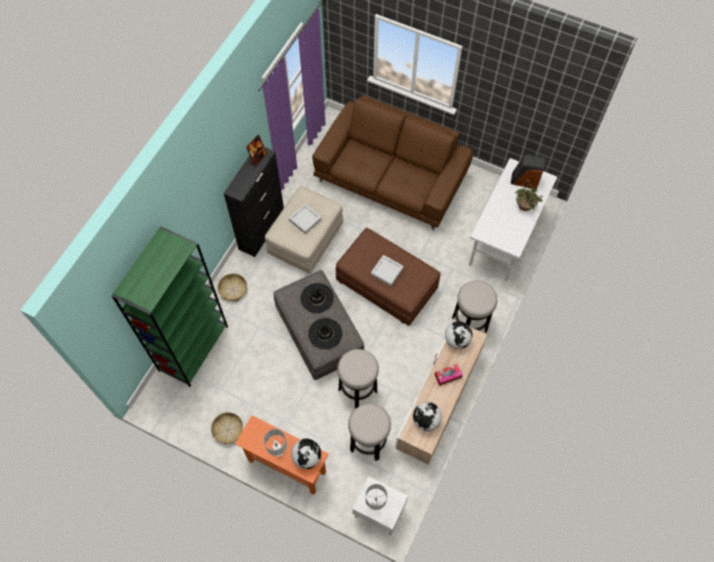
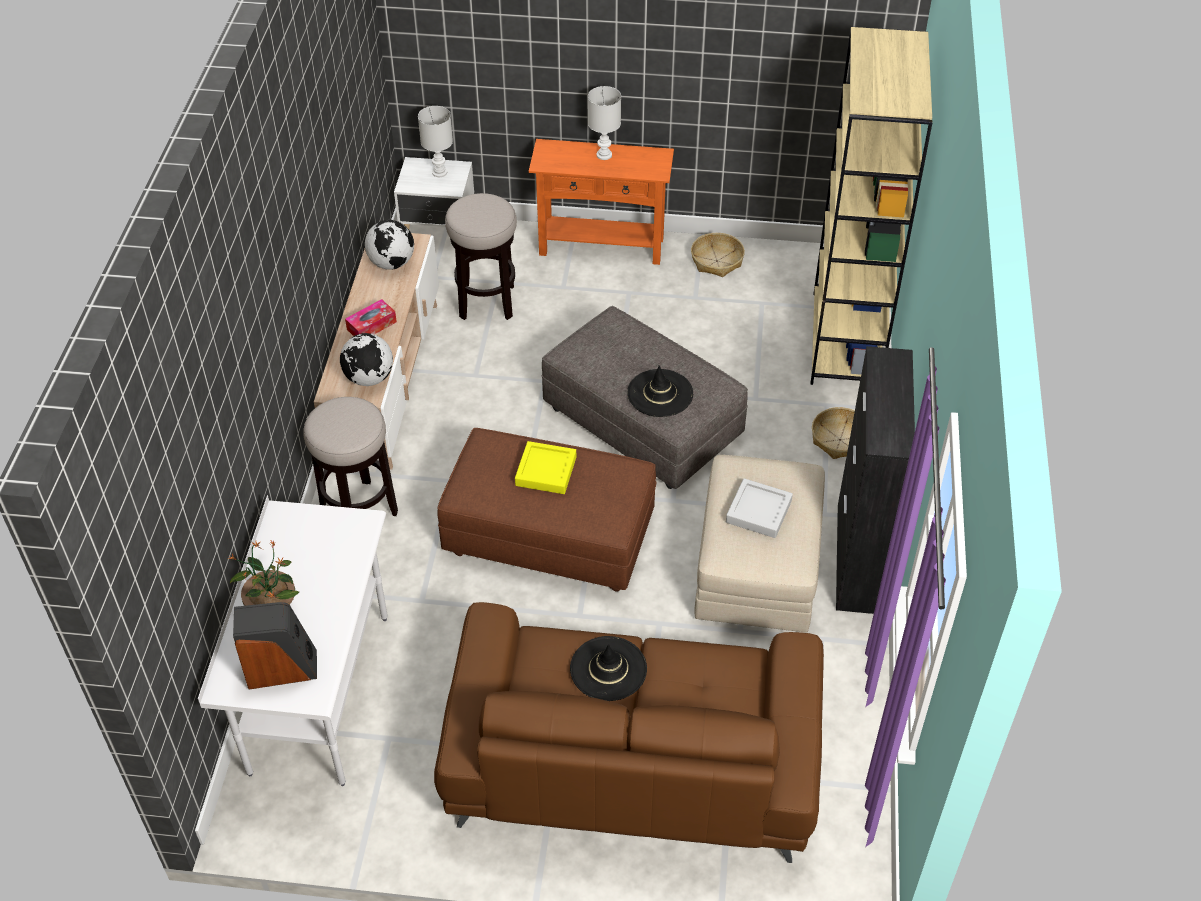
camera: 160 degrees right, 15 degrees down
green bookcase [112,227,228,387] -> beige bookcase [810,27,933,385]
picture frame [246,135,268,167] -> none
globe [291,439,321,469] -> none
black hat [308,318,342,349] -> black hat moved to [570,636,647,701]
stool [337,349,379,409] -> none
grey tray [371,255,404,286] -> yellow tray [515,441,576,494]

